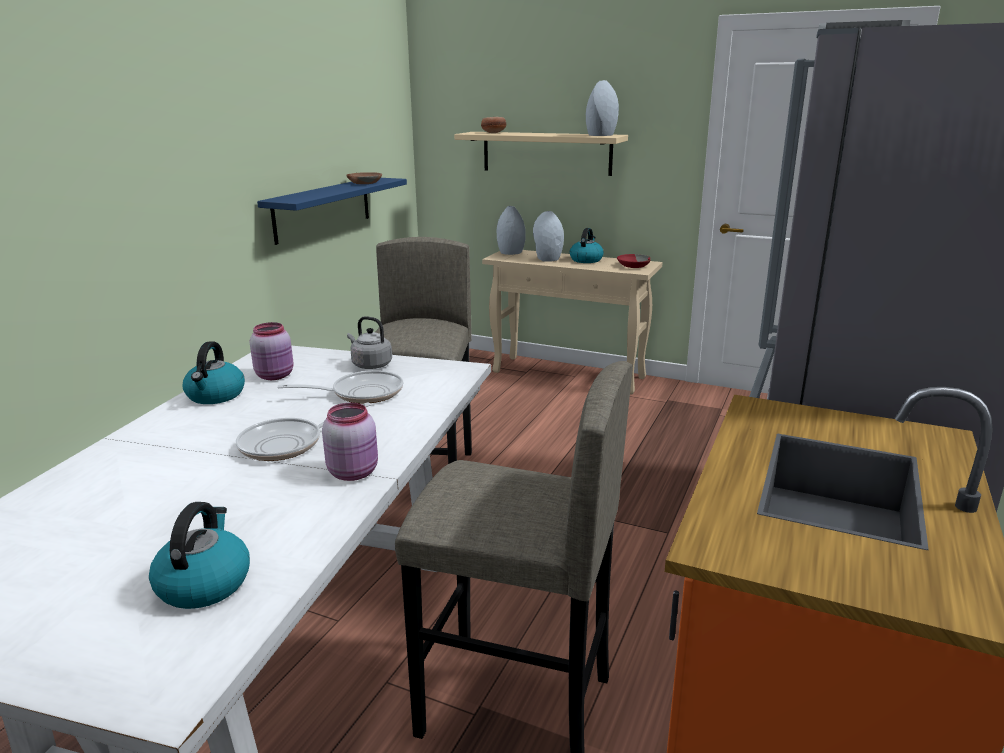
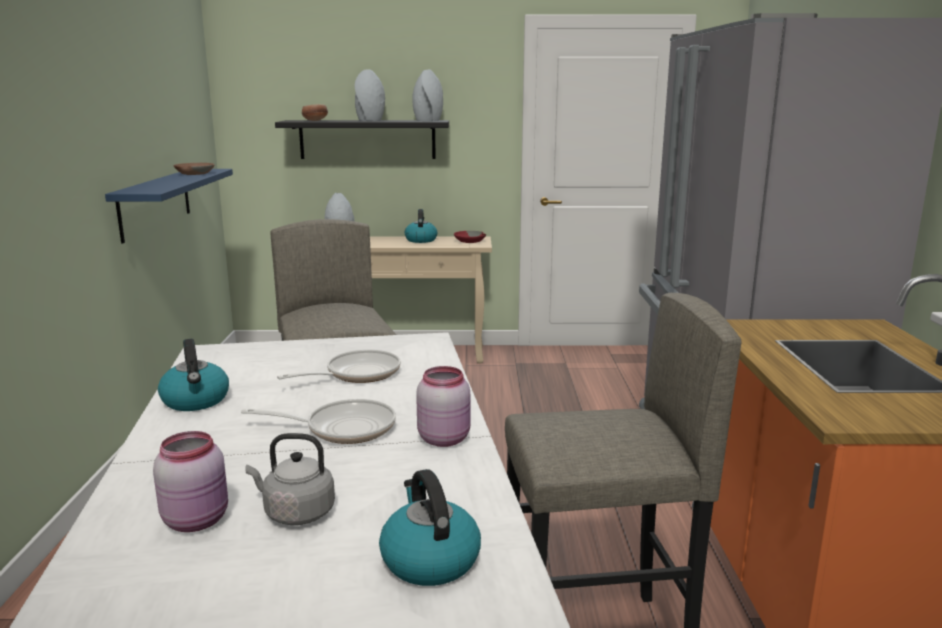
camera: 25 degrees left, 5 degrees down
frying pan [236,402,371,461] -> frying pan turned 120 degrees counterclockwise [241,399,396,444]
pink jar [250,322,294,380] -> pink jar moved to [153,431,228,532]
grey kettle [347,316,392,369] -> grey kettle moved to [245,433,335,525]
beige shelf [454,132,628,176] -> black shelf [275,120,449,159]
grey vase [533,211,564,262] -> grey vase moved to [355,70,385,121]

